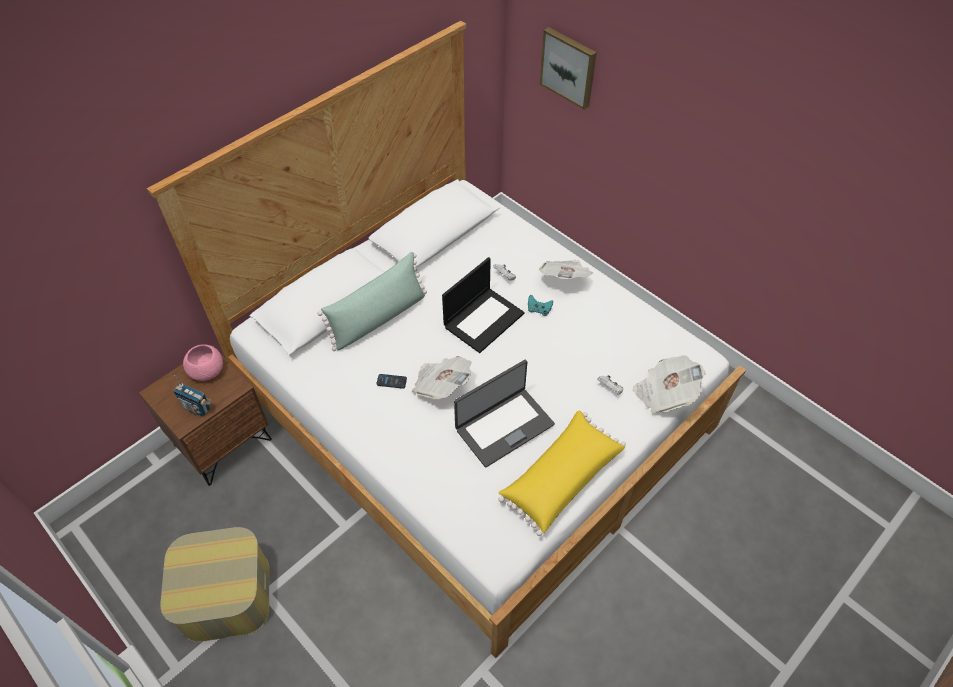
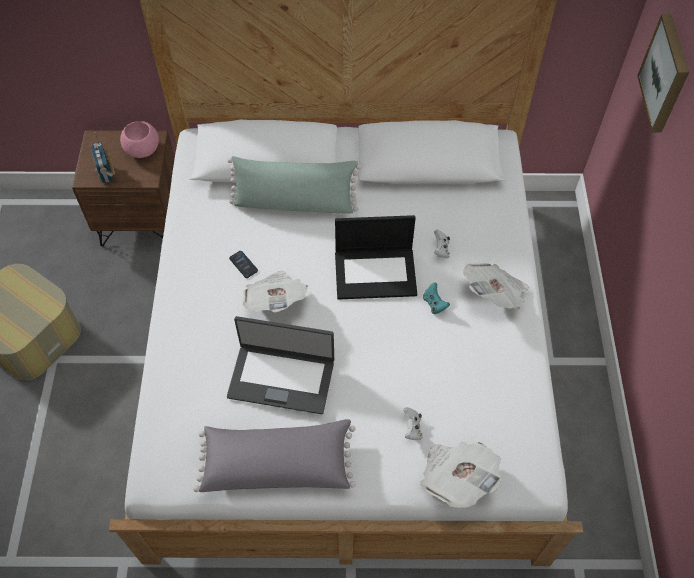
camera: 45 degrees right, 5 degrees up
yellow pillow [499,411,626,536] -> grey pillow [193,419,356,492]

